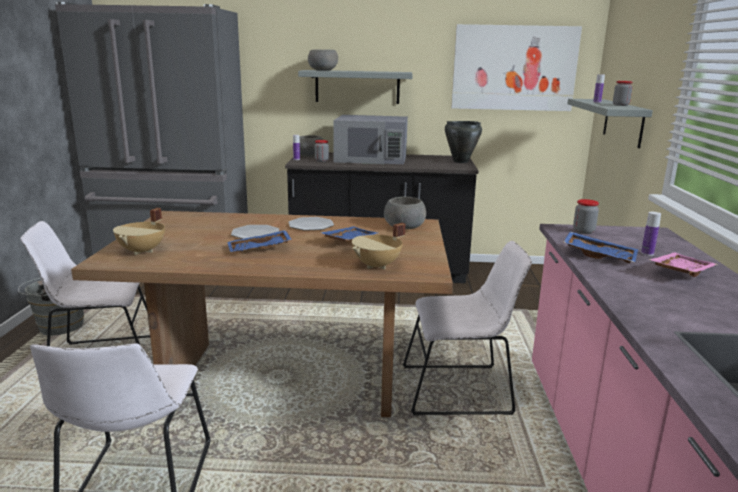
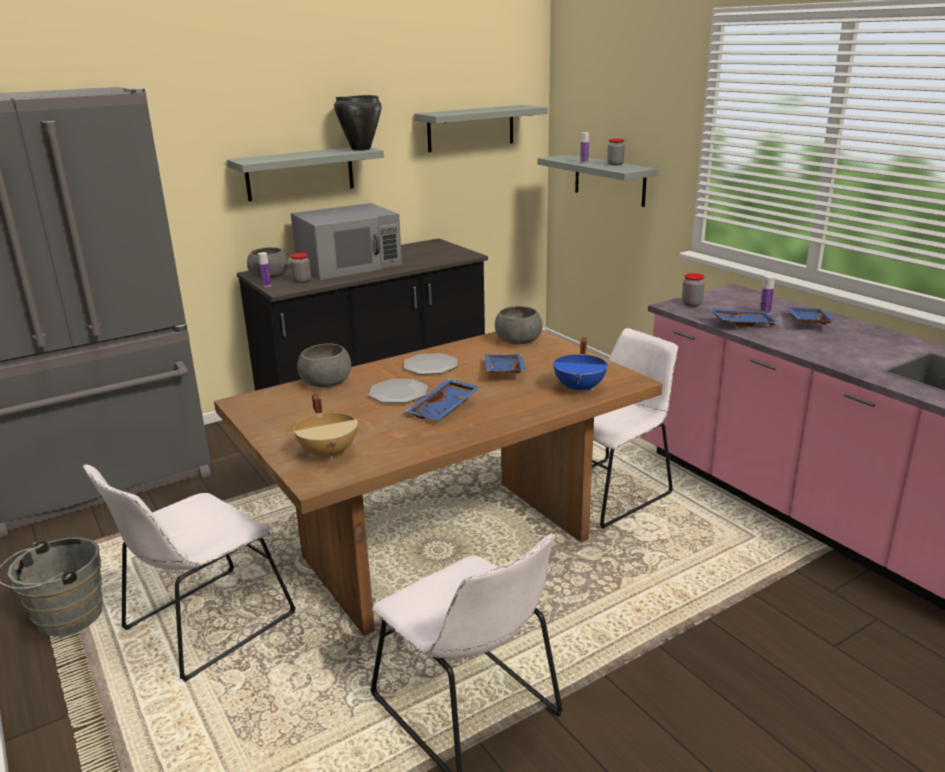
camera: 35 degrees left, 5 degrees up
grey bowl [308,49,338,71] -> grey bowl moved to [297,344,351,388]
beige cooking pot [352,223,405,269] -> blue cooking pot [553,338,608,394]
black cooking pot [445,121,482,163] -> black cooking pot moved to [334,95,382,151]
picture [451,24,582,111] -> grey shelf [414,105,548,152]
pink tray [648,252,718,277] -> blue tray [787,307,837,325]

